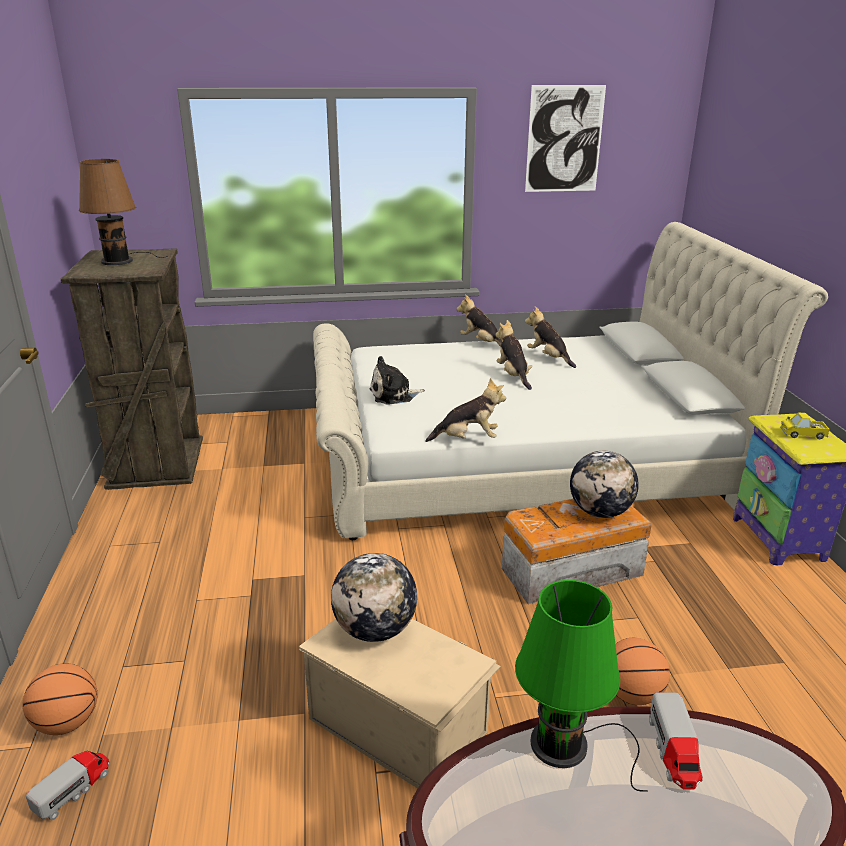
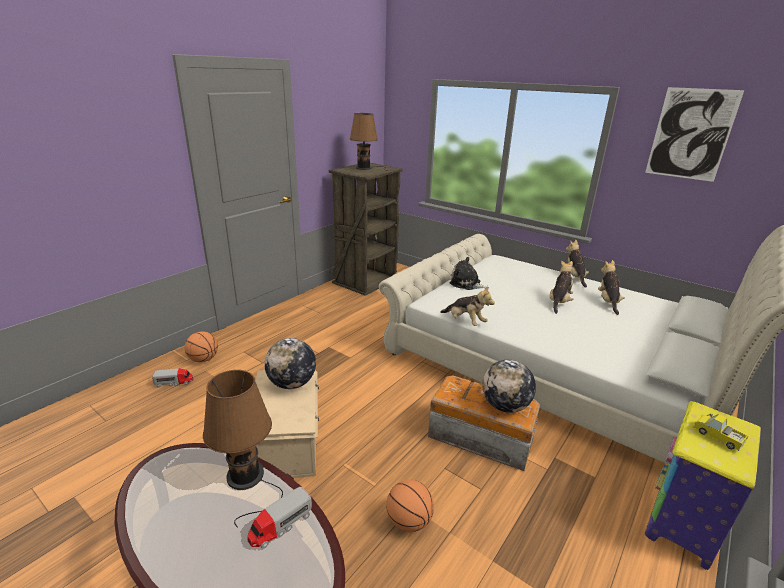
camera: 45 degrees right, 0 degrees up
green table lamp [515,580,648,792] -> brown table lamp [203,370,283,528]

